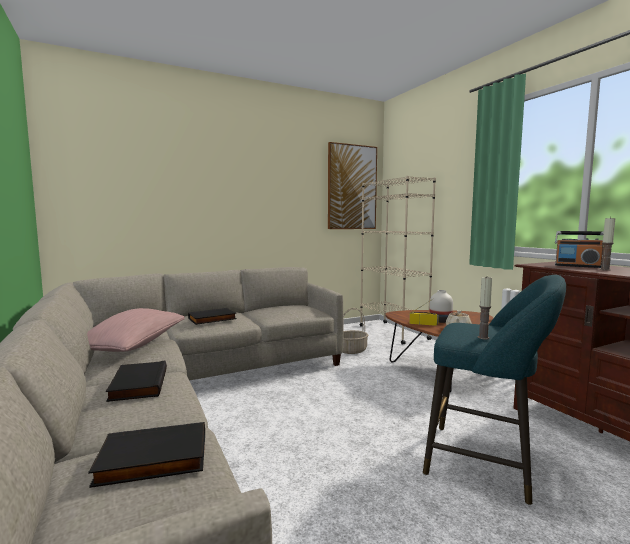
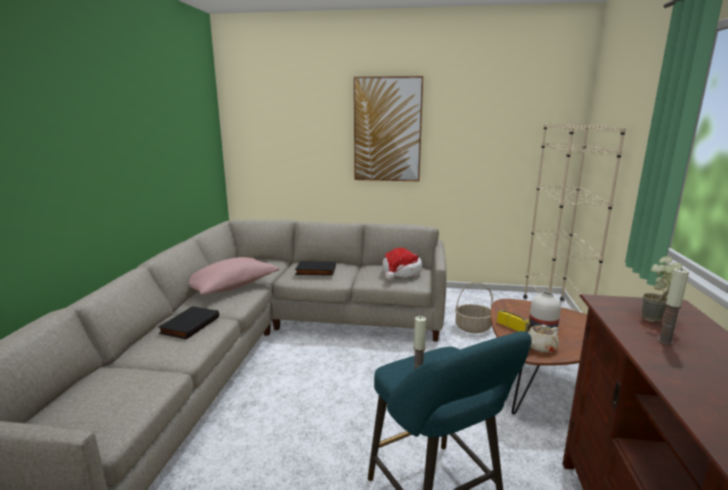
camera: 35 degrees right, 10 degrees up
black book [88,422,205,488] -> none
picture [328,142,377,229] -> picture moved to [354,76,423,181]
radio [555,231,604,268] -> potted plant [642,256,682,322]
none -> hat [382,248,422,280]

